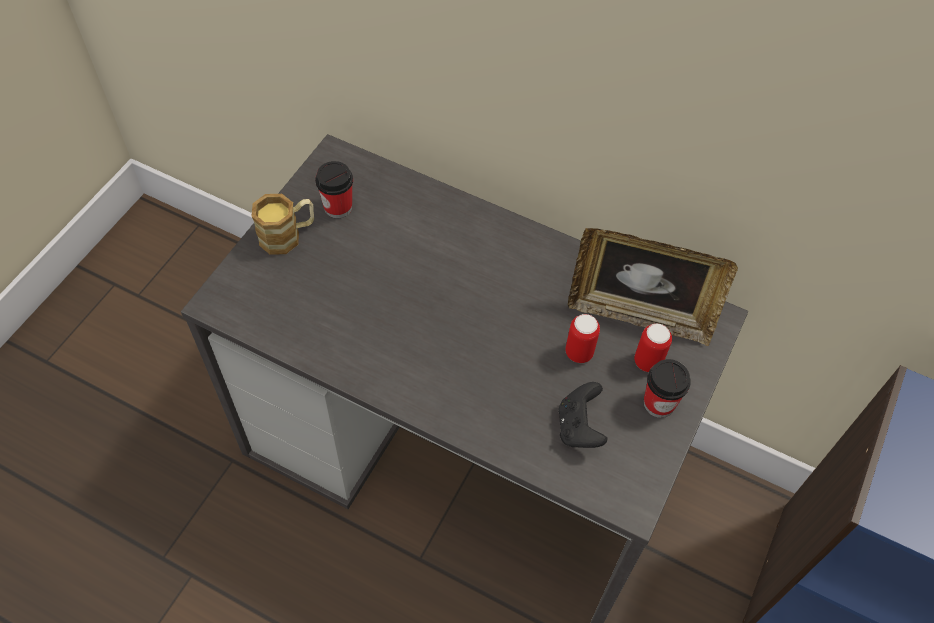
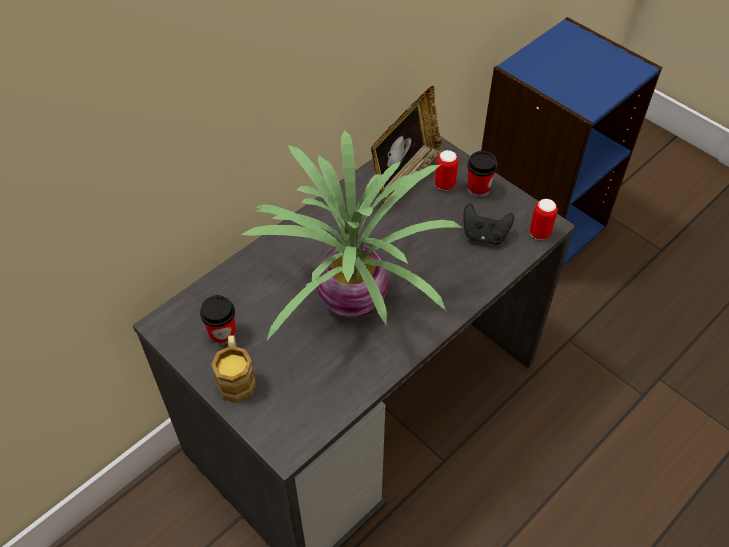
camera: 70 degrees left, 5 degrees down
can [565,314,600,363] -> can moved to [530,199,558,240]
none -> potted plant [241,131,463,340]

